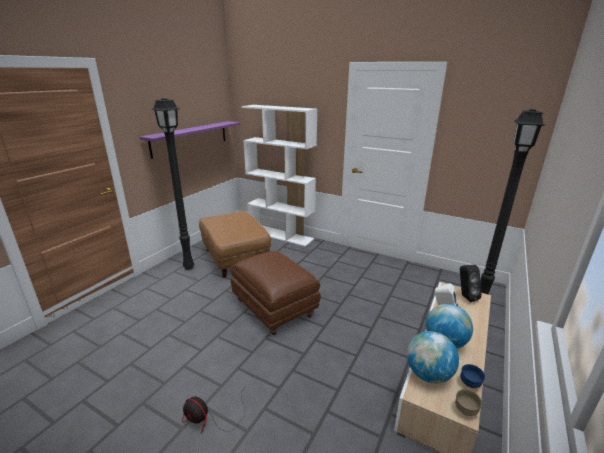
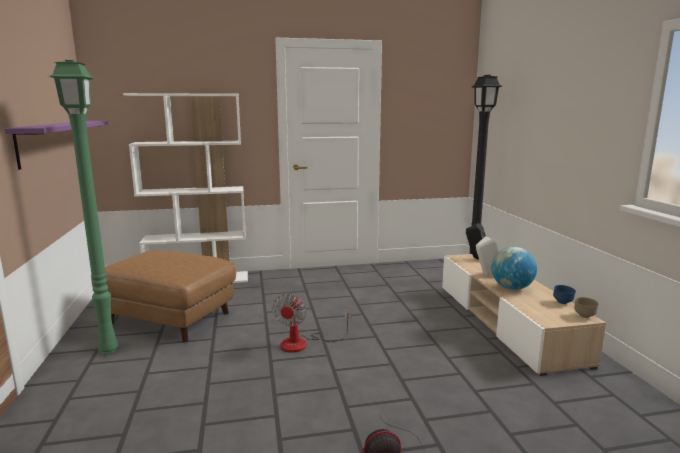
camera: 40 degrees left, 10 degrees down
black floor lamp [151,98,194,270] -> green floor lamp [49,60,119,355]
brown ottoman [231,251,321,335] -> fan [272,294,352,353]
globe [407,331,459,383] -> none

